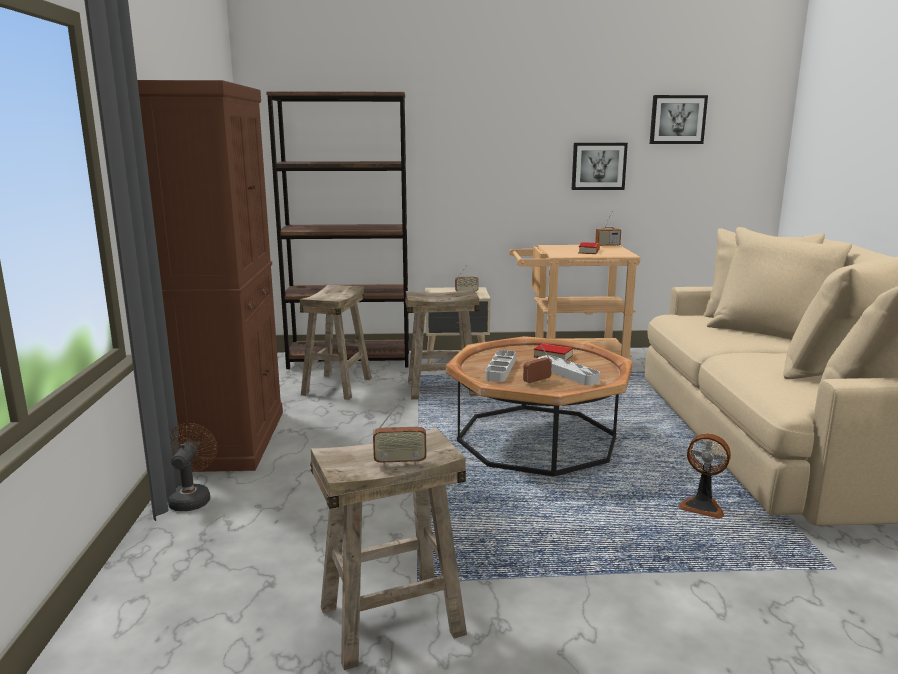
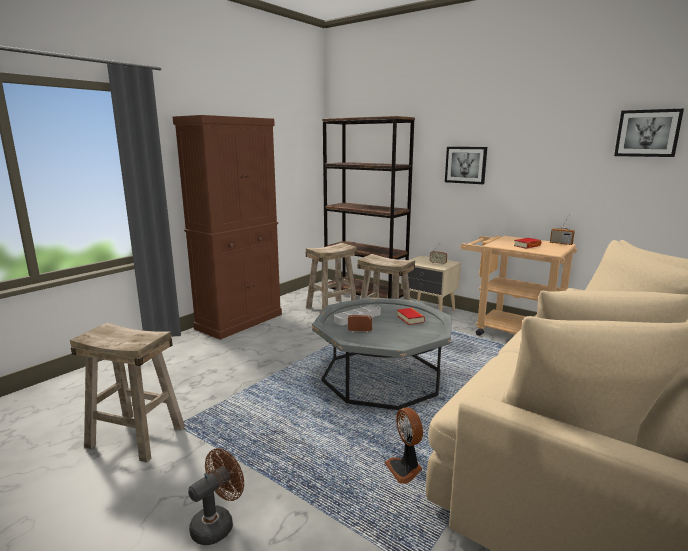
camera: 40 degrees right, 0 degrees up
brown fan [168,423,217,511] -> brown fan moved to [188,448,244,545]
radio [373,401,426,466] -> none
brown coffee table [446,336,633,477] -> grey coffee table [312,297,452,410]
grey tray [538,355,600,385] -> none
picture [572,143,628,190] -> picture moved to [445,147,487,184]

